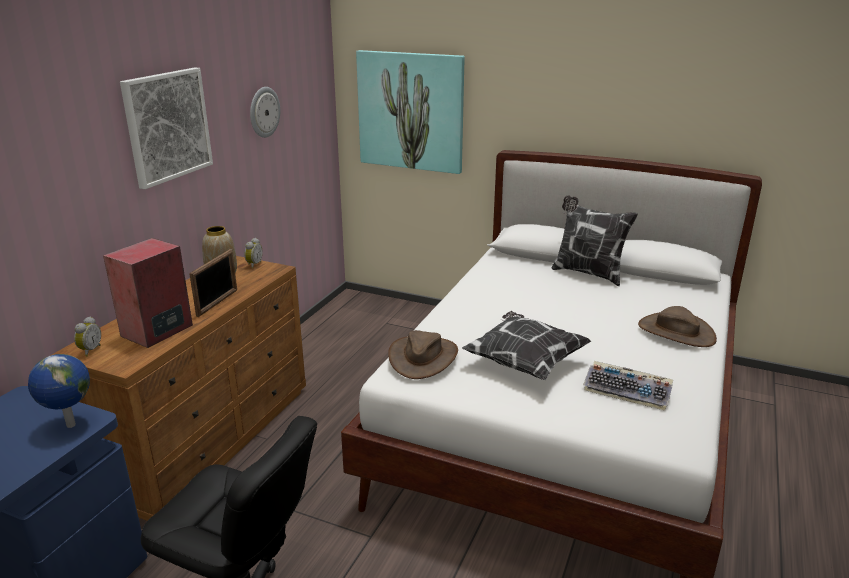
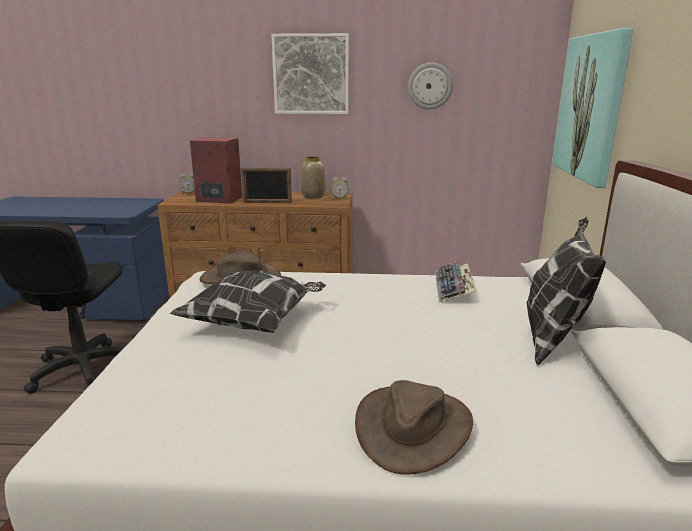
camera: 70 degrees right, 5 degrees down
globe [28,354,90,428] -> none
keyboard [583,361,673,410] -> keyboard moved to [436,261,476,303]

